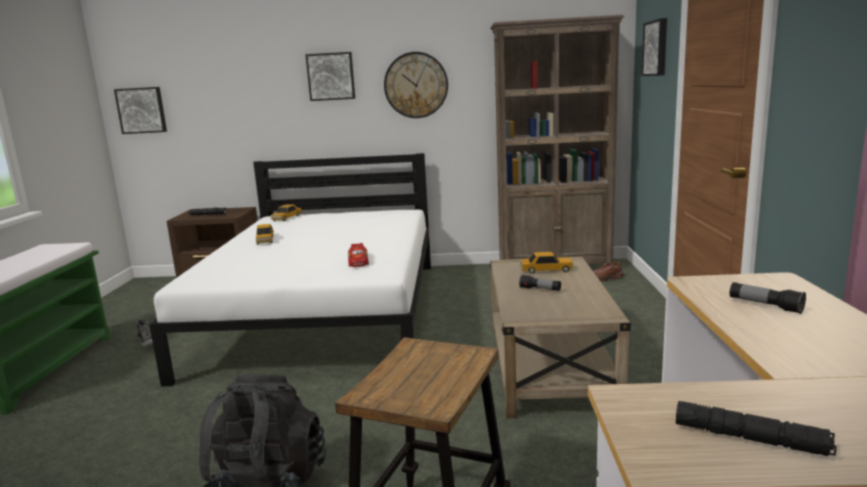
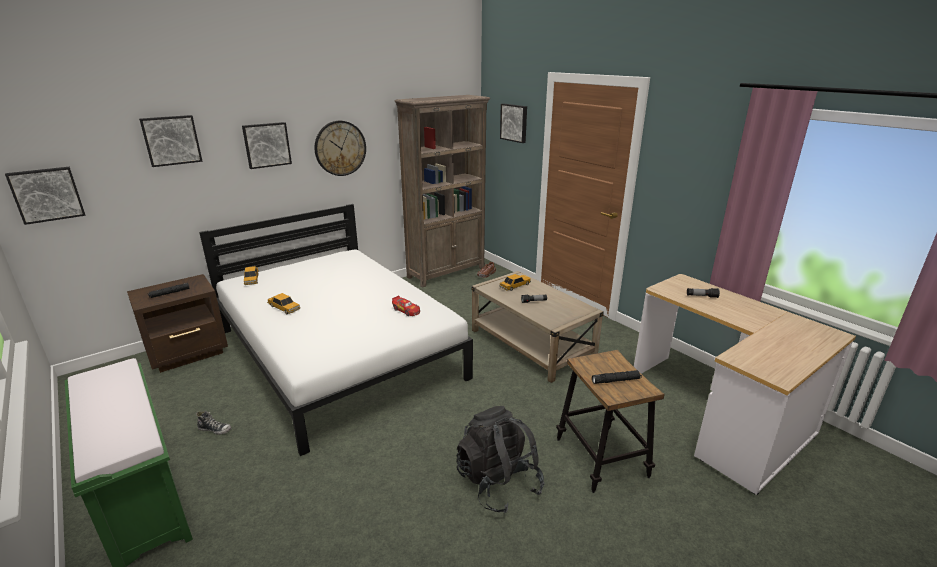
camera: 40 degrees left, 10 degrees up
black flashlight [676,401,837,456] -> black flashlight moved to [592,370,642,384]
none -> picture [139,115,203,167]

